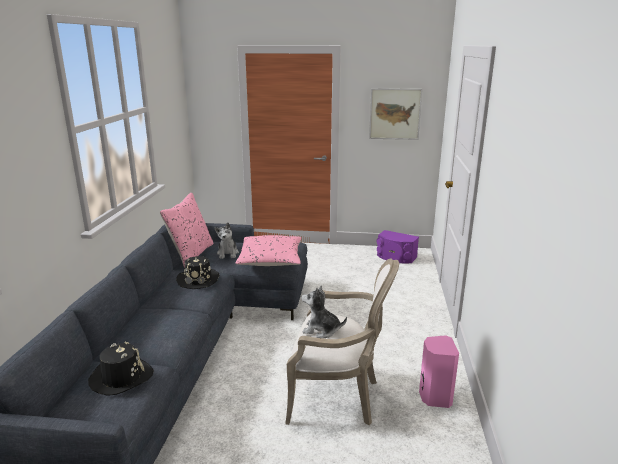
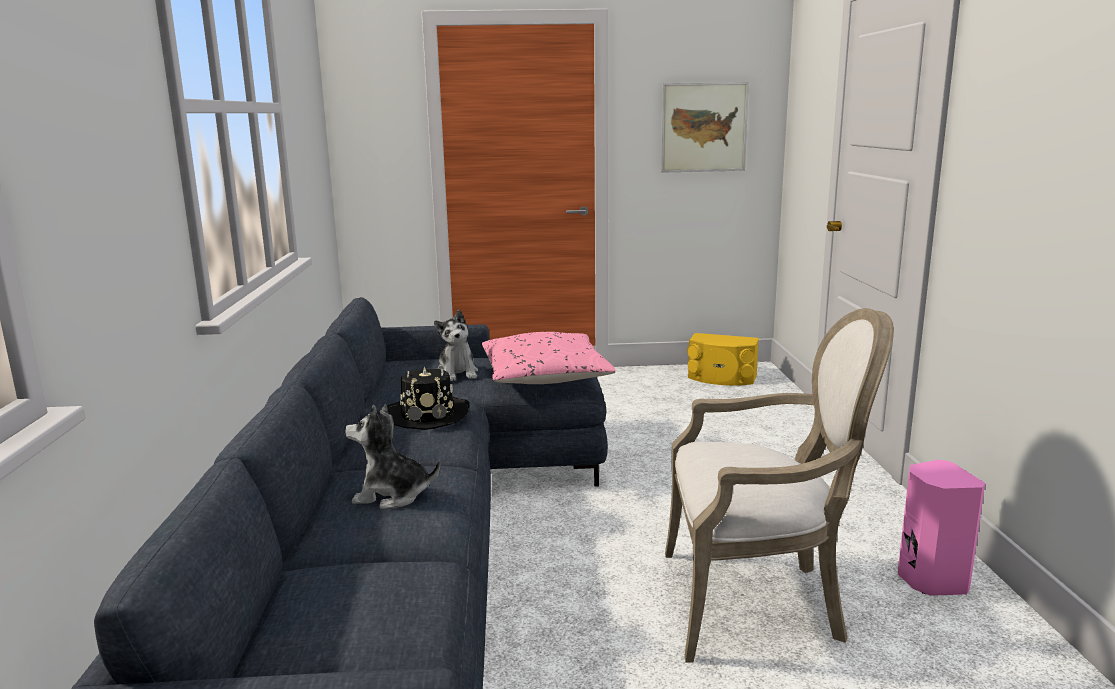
camera: 10 degrees left, 5 degrees down
black hat [88,342,154,396] -> none
pink pillow [160,193,214,268] -> none
plush toy [302,286,347,338] -> plush toy moved to [345,405,440,509]
purple speaker [377,230,419,263] -> yellow speaker [687,333,759,386]

